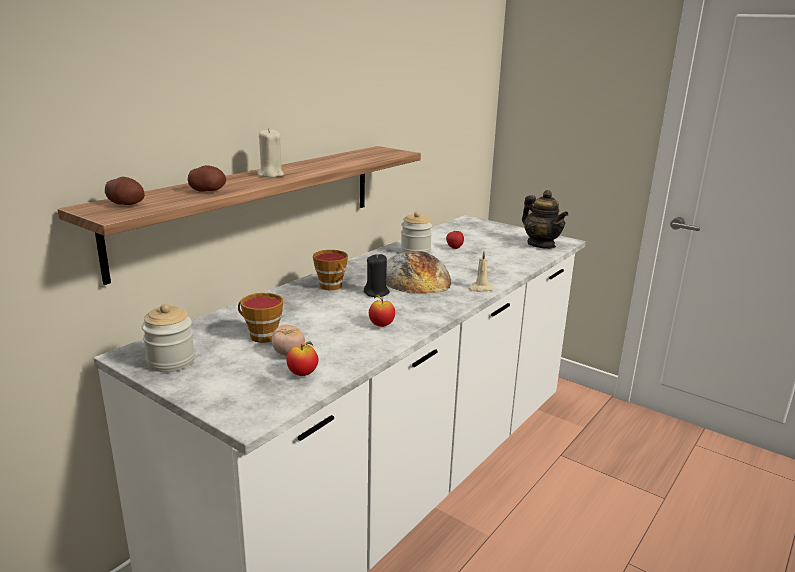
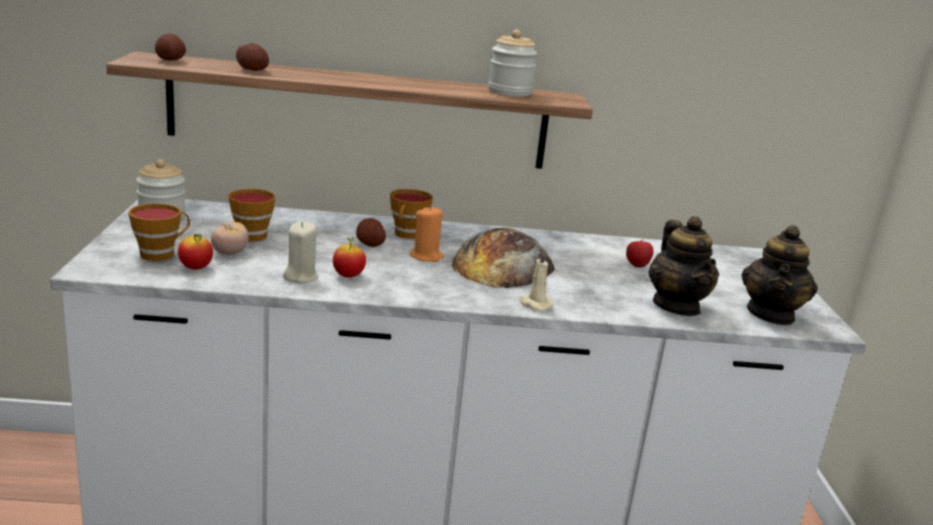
camera: 50 degrees right, 0 degrees up
beige candle [257,128,284,178] -> beige candle moved to [283,222,318,283]
black candle [364,254,390,297] -> orange candle [410,206,444,262]
jar [401,211,432,253] -> jar moved to [488,30,537,97]
none -> cup [128,203,190,261]
none -> potato [356,218,386,247]
none -> teapot [649,216,719,316]

